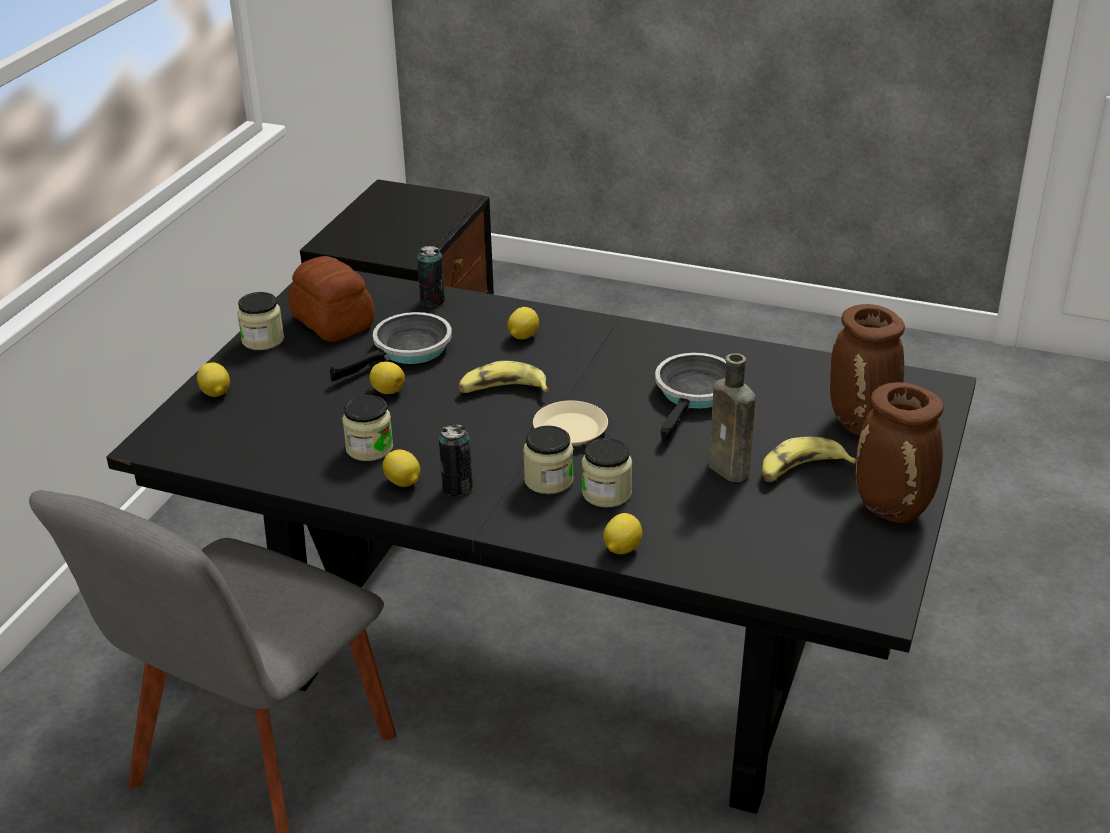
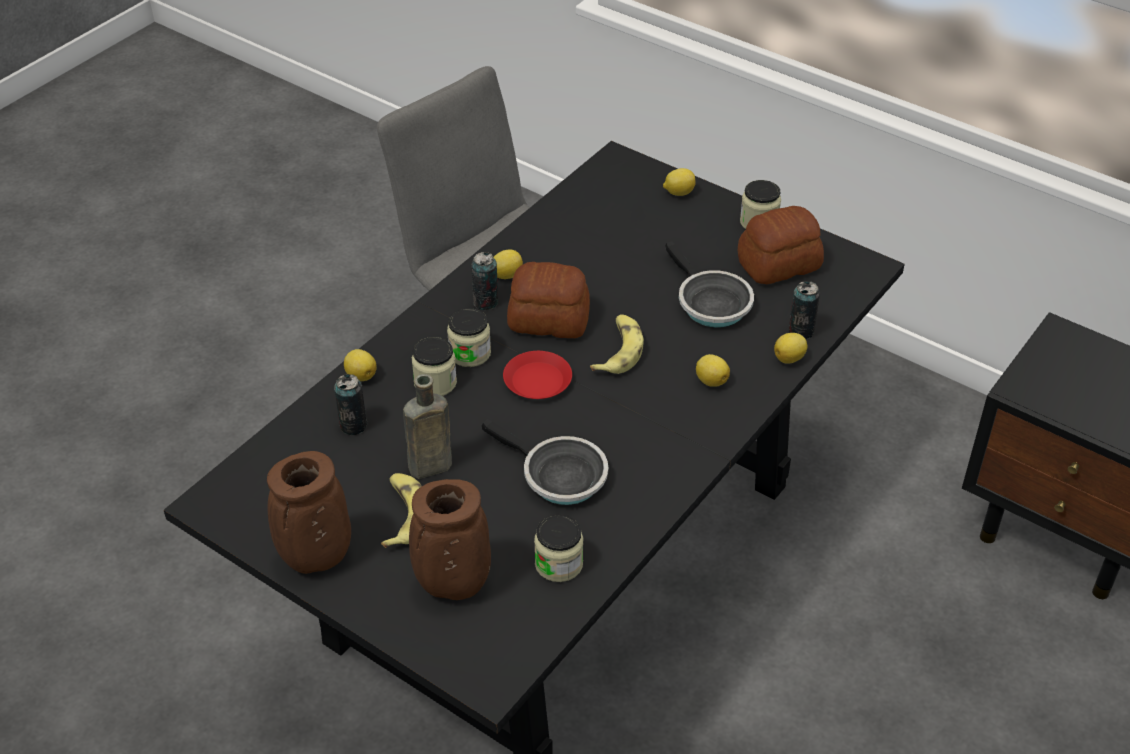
camera: 105 degrees right, 10 degrees up
jar [342,395,393,461] -> jar moved to [534,515,584,582]
lemon [370,362,405,394] -> lemon moved to [774,333,807,364]
beige plate [533,401,608,446] -> red plate [503,351,572,399]
none -> can [334,374,367,435]
none -> bread [507,262,590,338]

